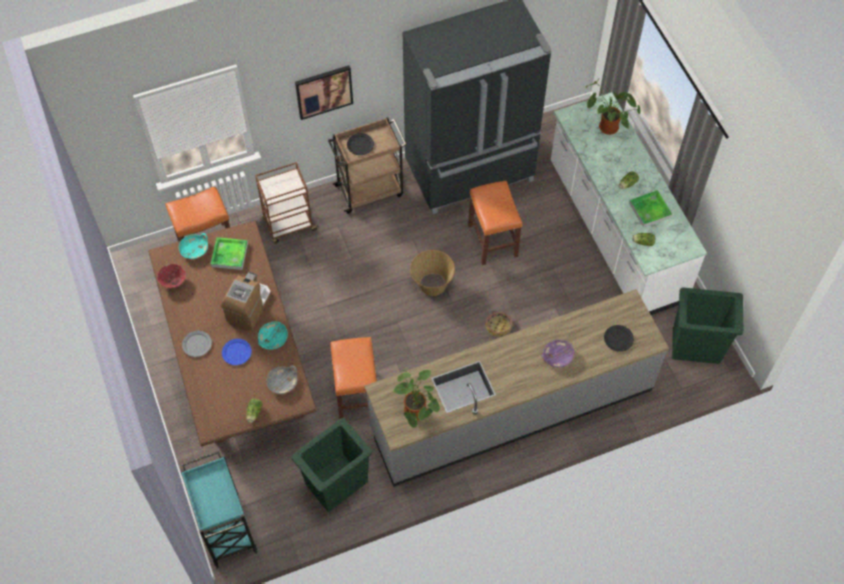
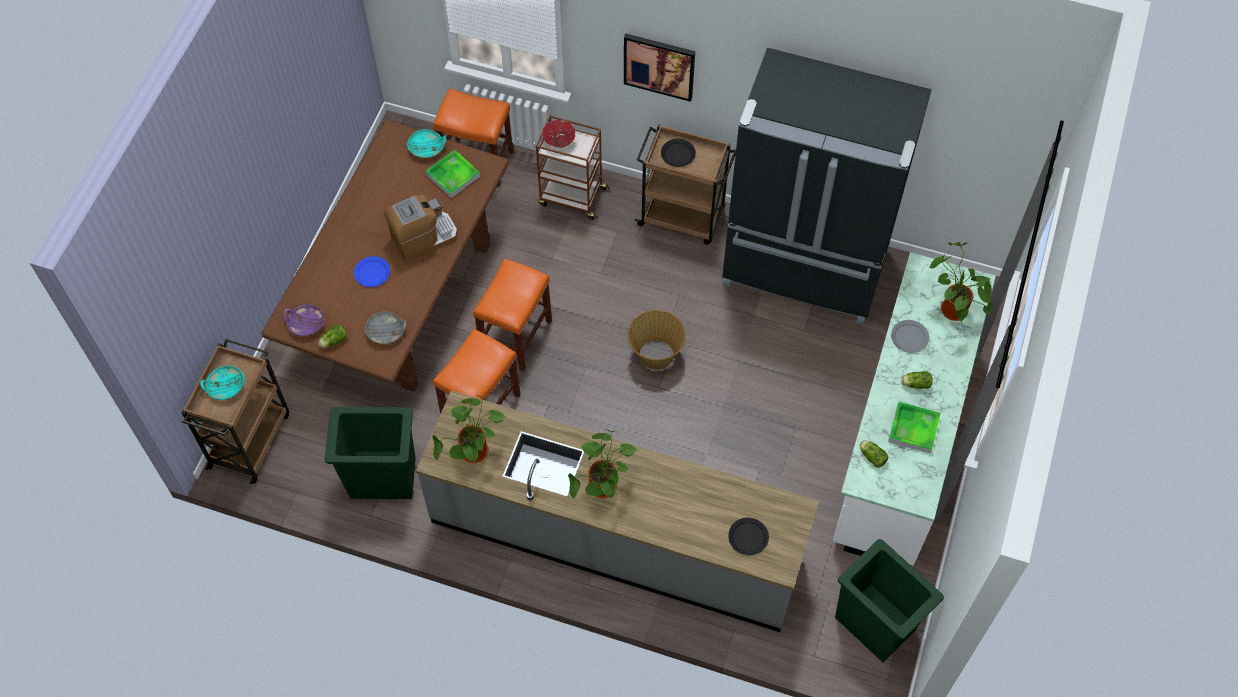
camera: 40 degrees right, 0 degrees up
red bowl [157,264,186,288] -> red bowl moved to [542,120,576,148]
turquoise cart [180,451,257,568] -> brown cart [181,339,289,484]
grey plate [182,331,212,357] -> grey plate moved to [891,320,929,353]
turquoise bowl [258,321,288,350] -> turquoise bowl moved to [200,365,245,400]
orange stool [468,181,523,265] -> orange stool moved to [473,258,552,371]
basket [485,311,513,337] -> none
purple bowl [542,339,574,368] -> purple bowl moved to [283,304,325,336]
none -> potted plant [568,429,638,498]

